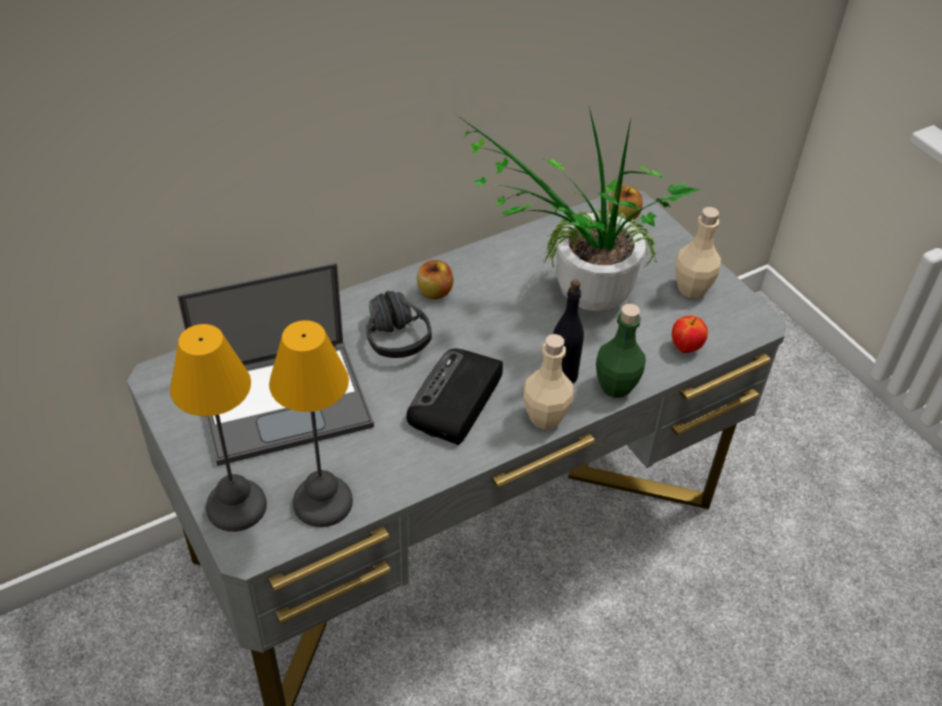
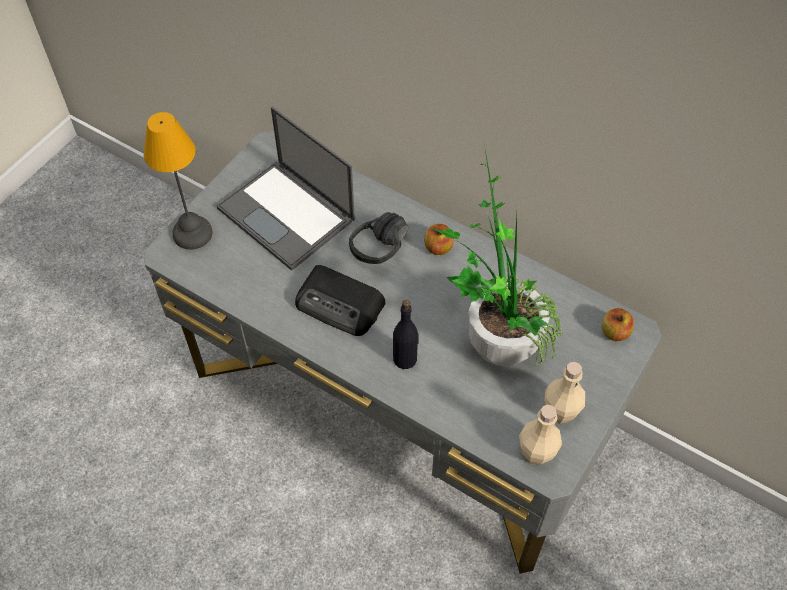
camera: 65 degrees right, 10 degrees up
table lamp [269,320,353,527] -> none
radio [406,348,503,445] -> radio turned 150 degrees counterclockwise [295,265,385,336]
beige bottle [523,334,573,430] -> beige bottle moved to [519,405,562,465]
green bottle [596,304,646,398] -> none
apple [672,316,708,353] -> none

